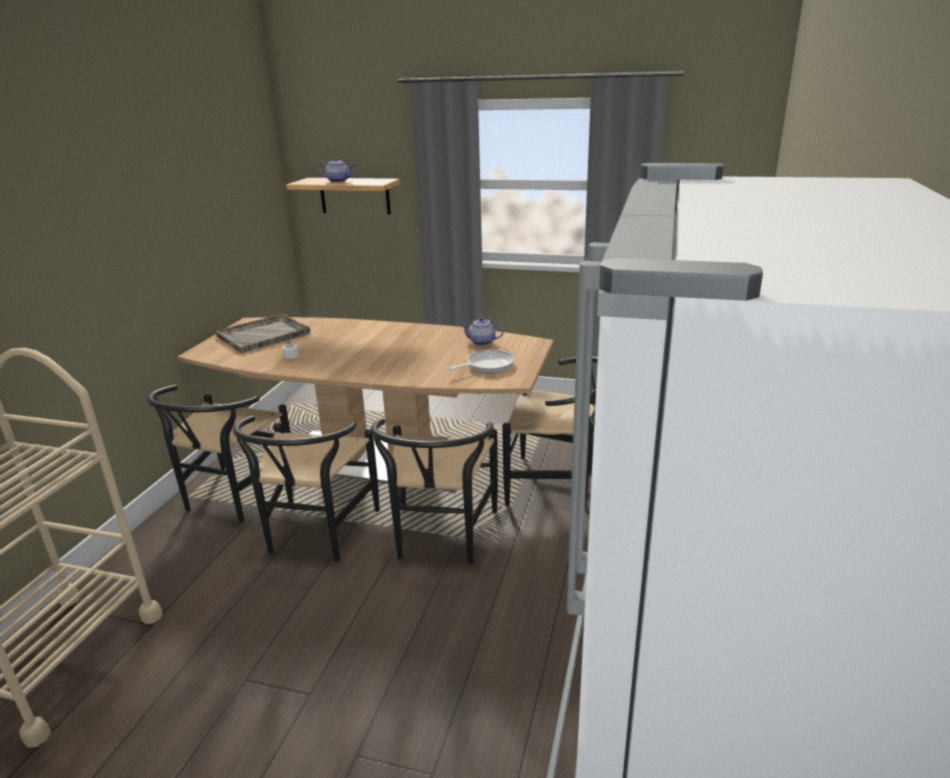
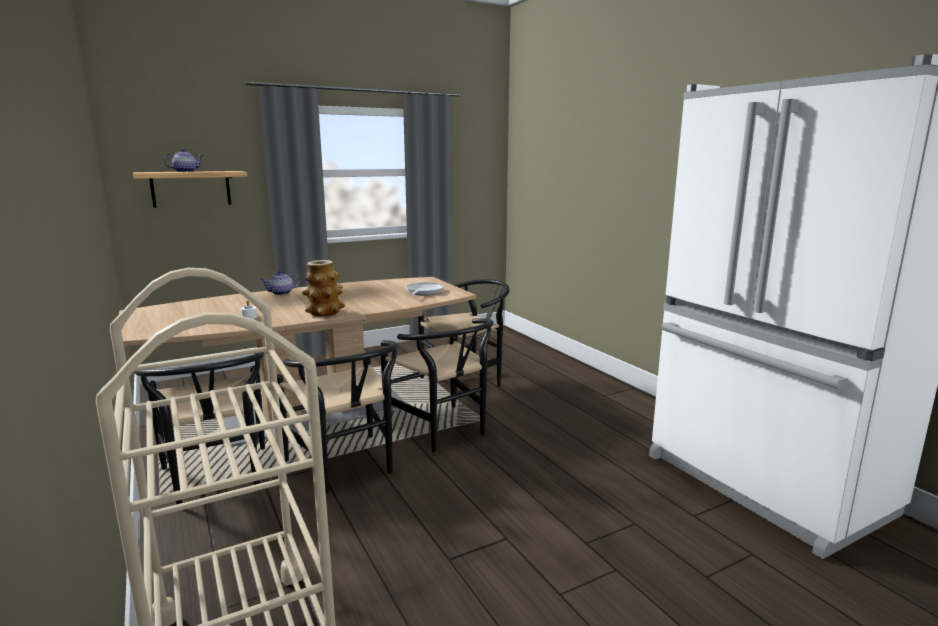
camera: 45 degrees left, 10 degrees down
grey tray [216,314,310,353] -> none
teapot [460,317,503,346] -> teapot moved to [260,271,300,295]
none -> vase [302,260,345,316]

